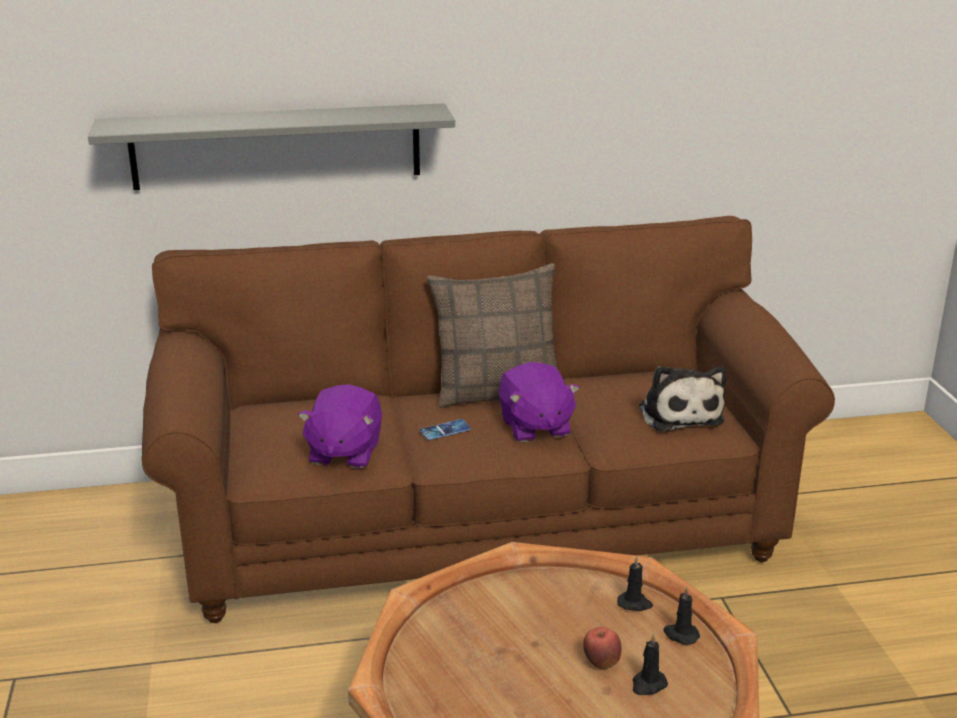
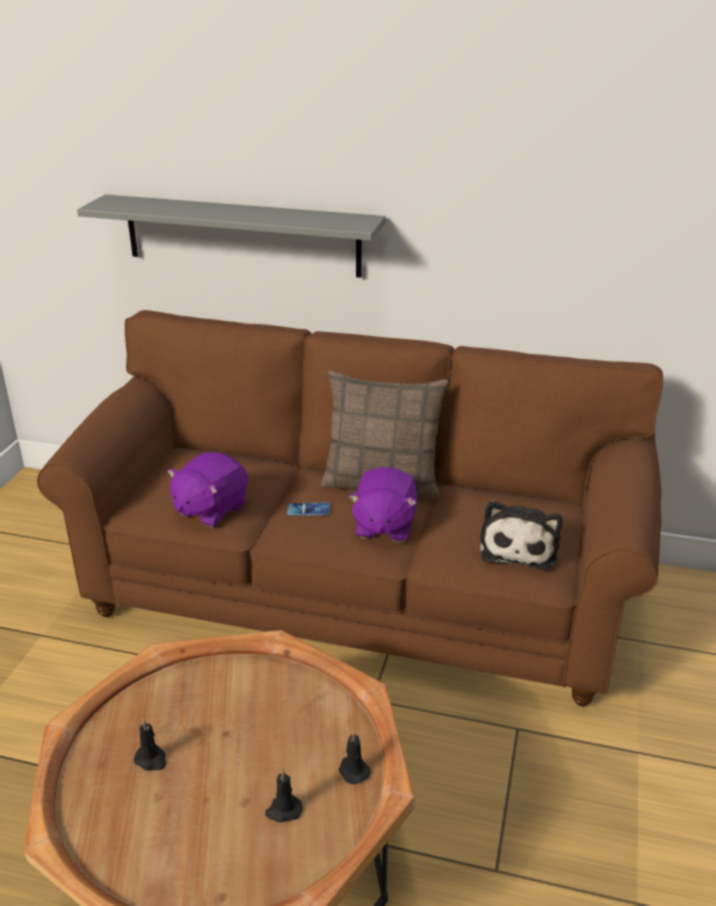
camera: 25 degrees right, 5 degrees up
apple [583,626,621,669] -> none
black candle [617,556,653,611] -> black candle moved to [134,719,166,770]

